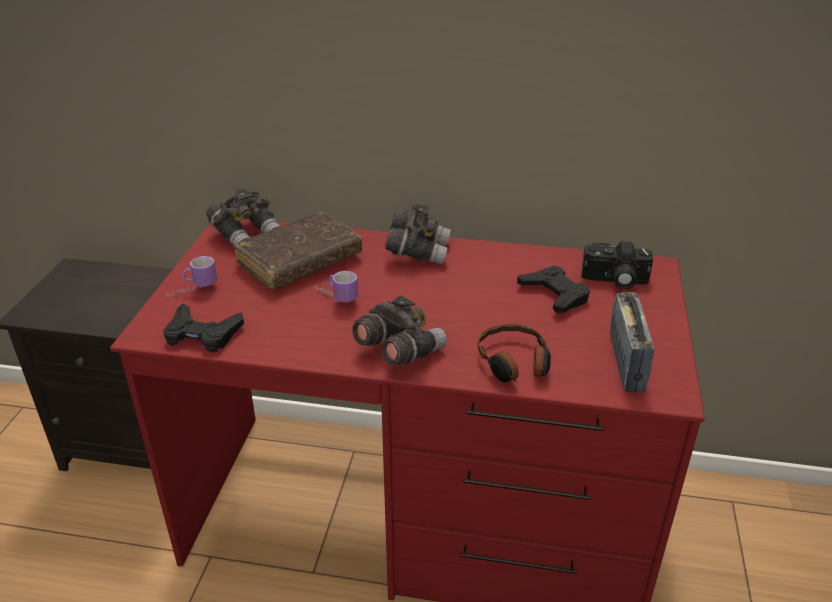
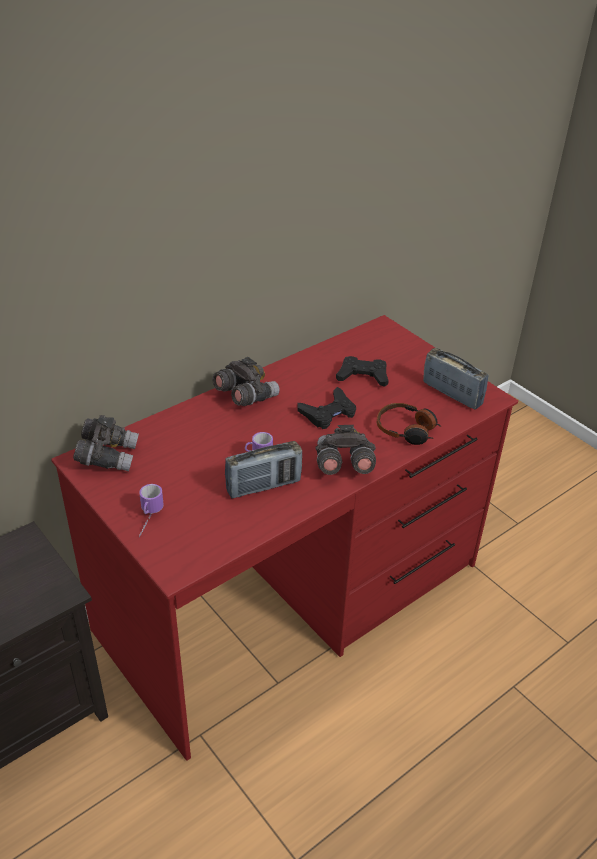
camera: 50 degrees left, 5 degrees up
black game controller [164,303,244,352] -> black game controller moved to [297,387,356,429]
brown book [233,212,362,289] -> none
camera [581,241,653,290] -> none
none -> radio [225,441,302,498]

